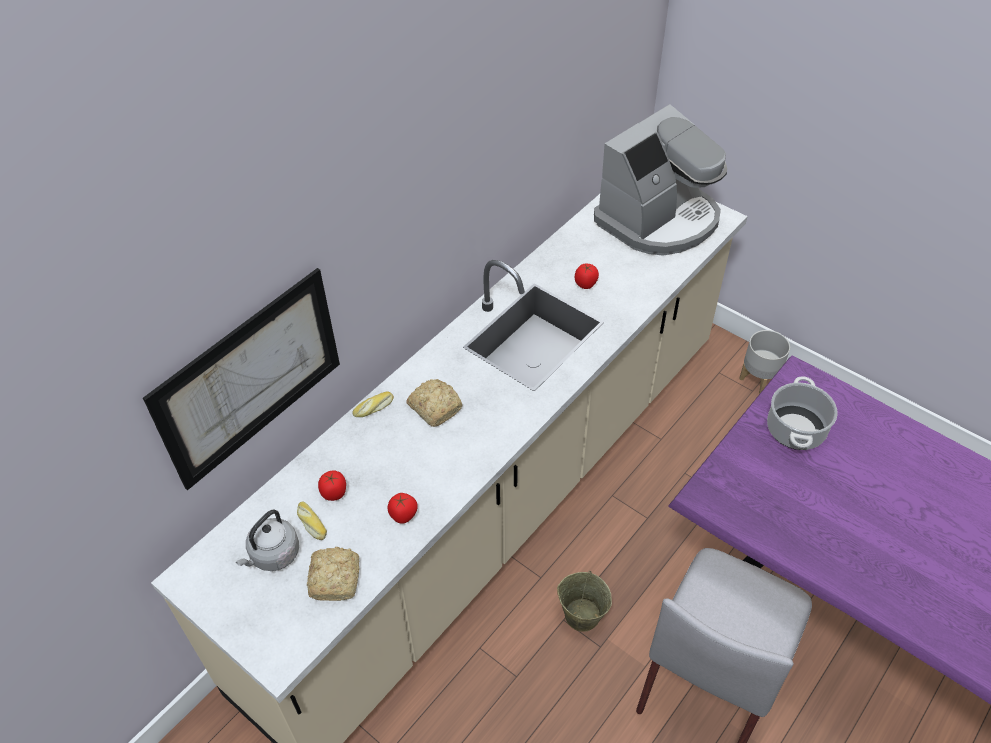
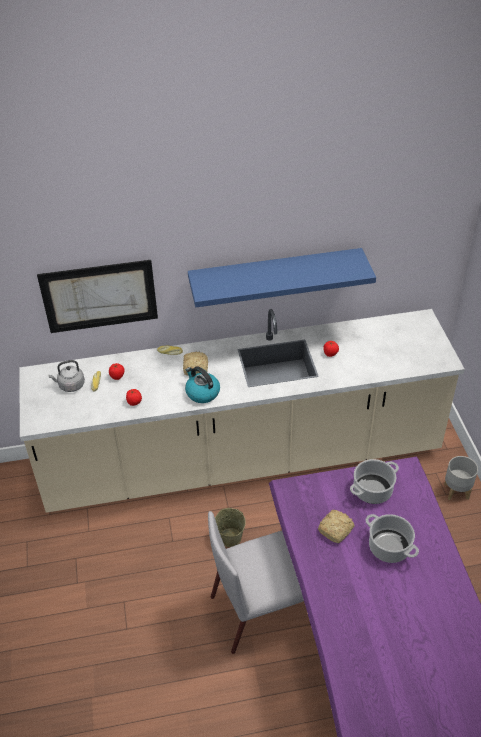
camera: 40 degrees right, 5 degrees down
bread [307,547,360,601] -> bread moved to [318,510,354,543]
coffee machine [594,104,727,256] -> none
none -> kettle [185,366,220,403]
none -> blue shelf [188,248,376,307]
none -> cooking pot [365,514,419,563]

